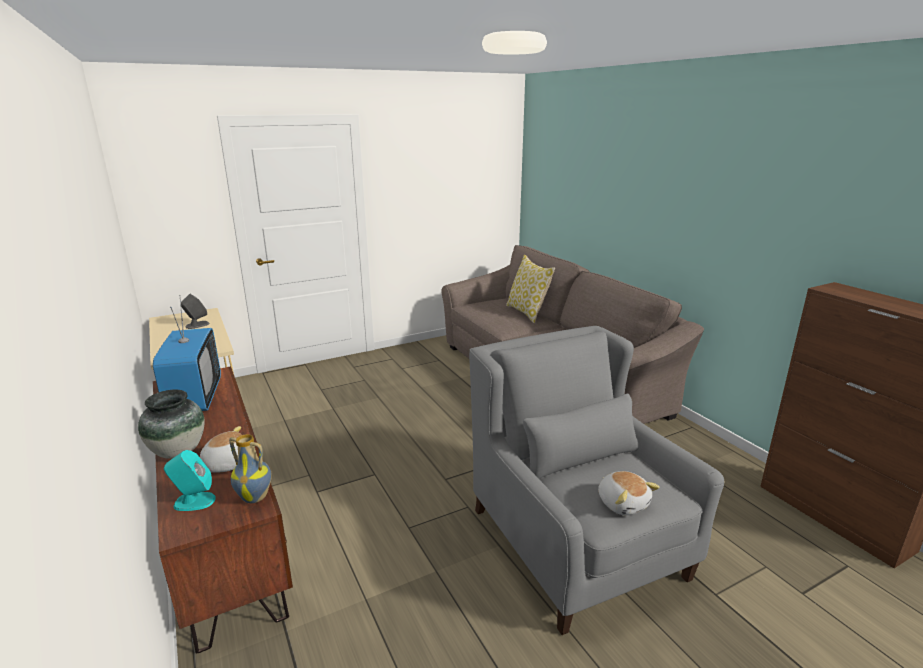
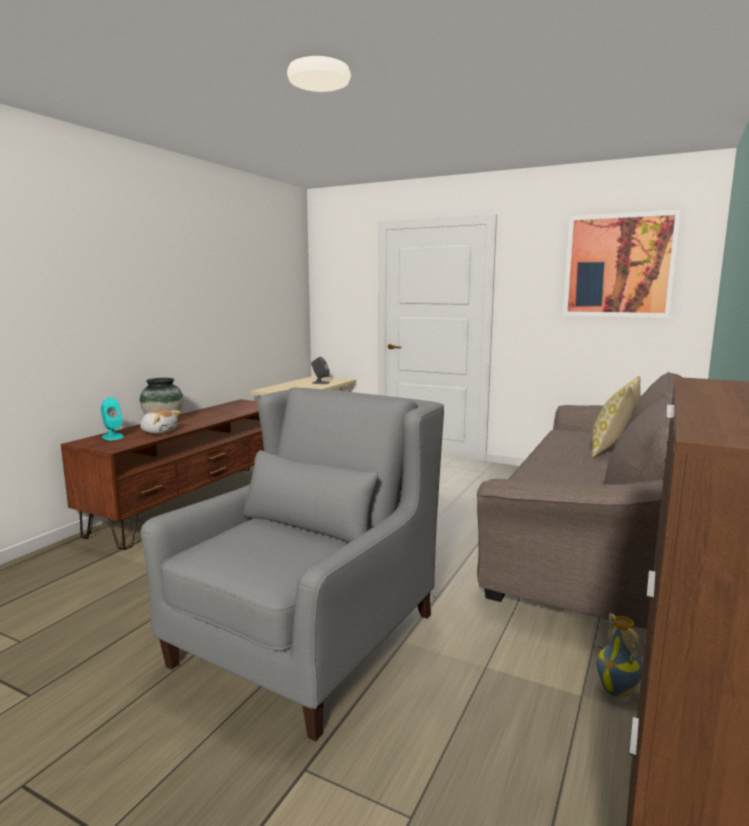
camera: 55 degrees right, 10 degrees down
television [153,295,221,411] -> none
vase [229,434,272,503] -> vase moved to [596,613,643,698]
plush toy [598,471,660,515] -> none
none -> picture [563,210,681,318]

